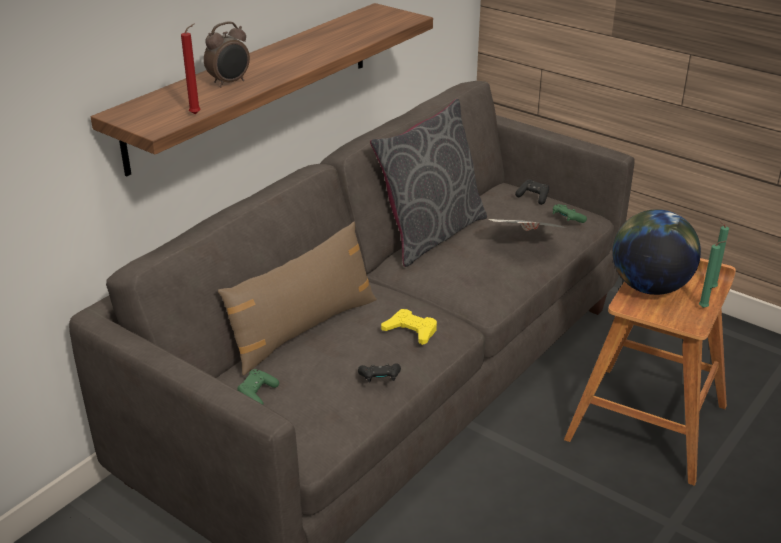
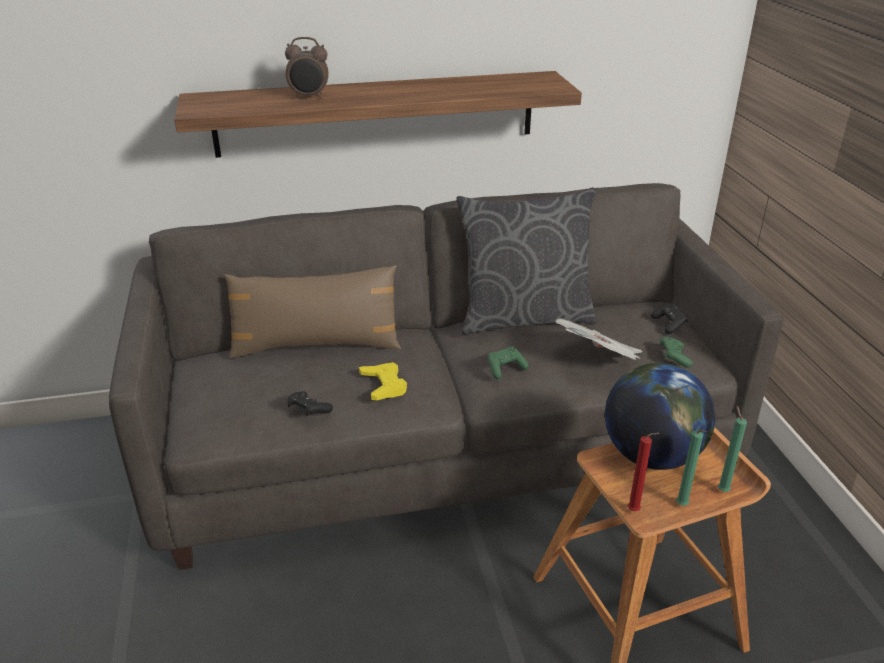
camera: 40 degrees right, 0 degrees up
red candle [181,23,200,114] -> red candle moved to [628,433,660,511]
green game controller [237,369,279,405] -> green game controller moved to [488,346,529,379]

